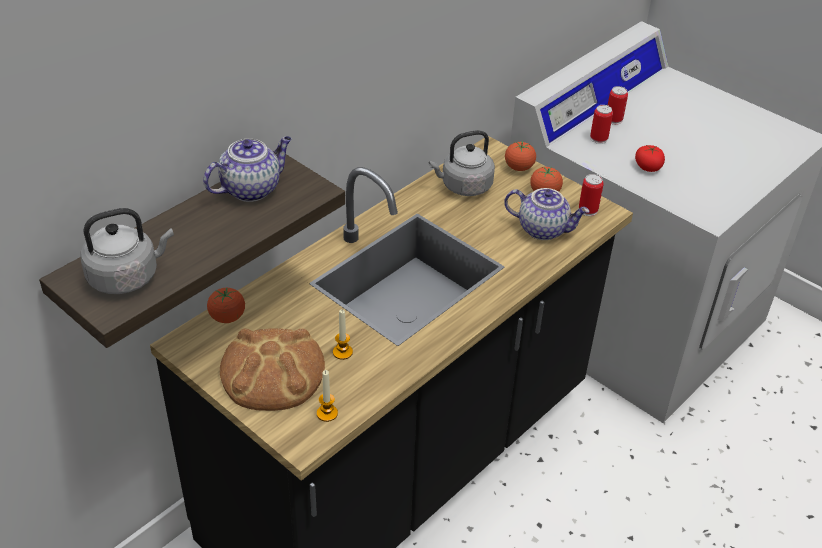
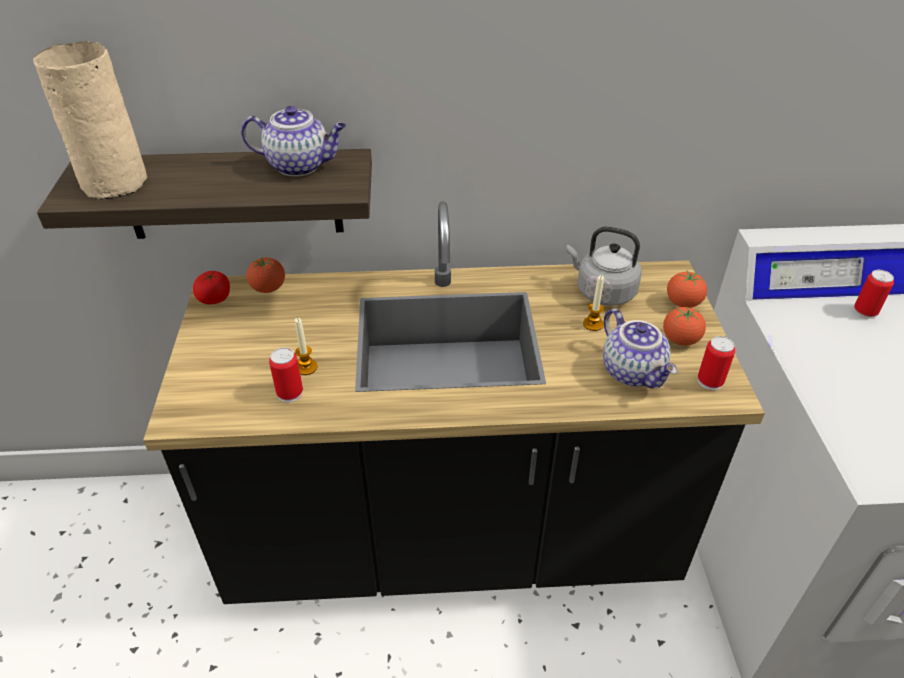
camera: 45 degrees right, 0 degrees up
grey kettle [80,208,174,294] -> beige vase [33,41,147,200]
bread [220,328,325,411] -> none
candle [317,370,338,422] -> candle moved to [583,275,604,331]
can [590,105,613,144] -> can moved to [269,348,303,402]
tomato [635,145,665,172] -> tomato moved to [193,271,230,304]

